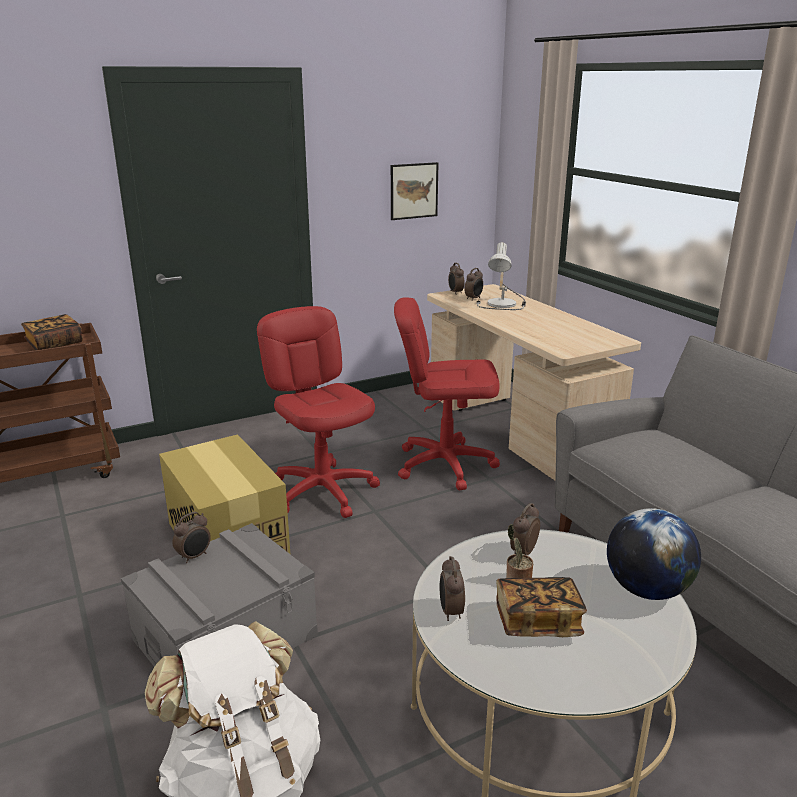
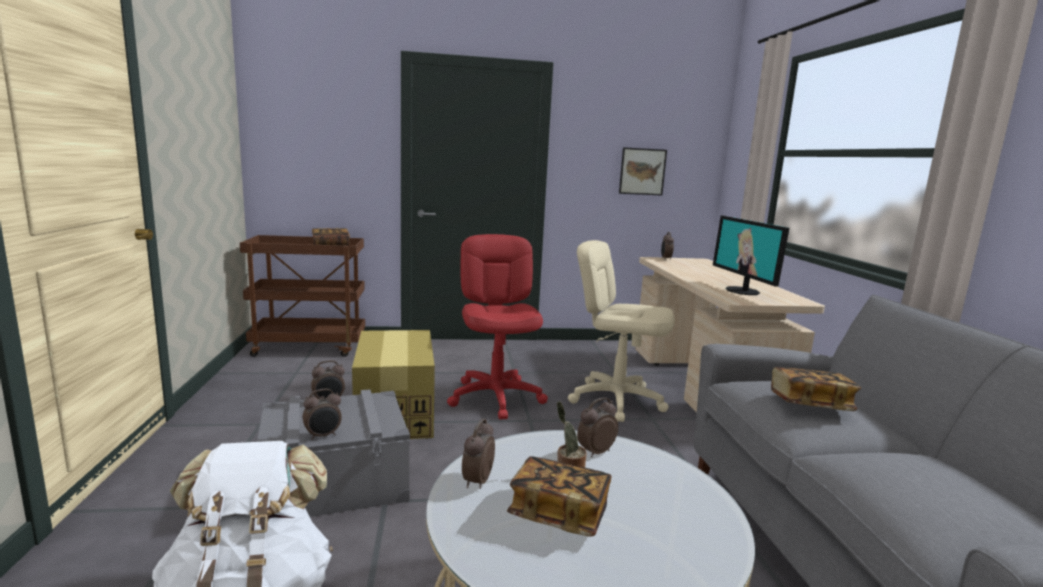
camera: 20 degrees right, 10 degrees down
red office chair [394,297,500,490] -> beige office chair [568,240,675,422]
alarm clock [464,268,483,301] -> alarm clock moved to [303,389,342,440]
table lamp [476,242,526,310] -> none
globe [607,508,701,600] -> none
none -> monitor [713,216,789,295]
none -> book [771,367,861,411]

